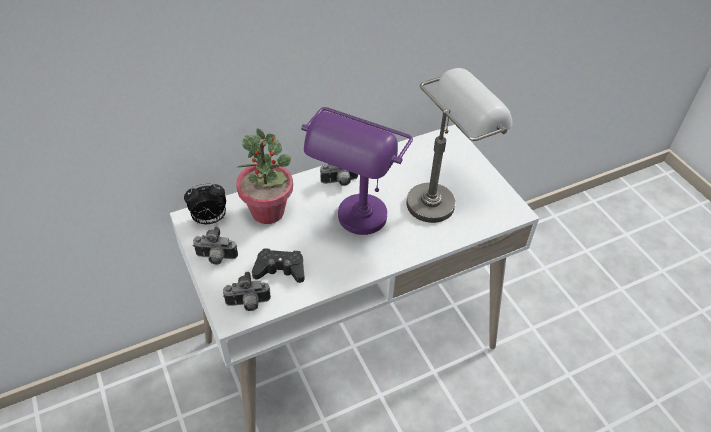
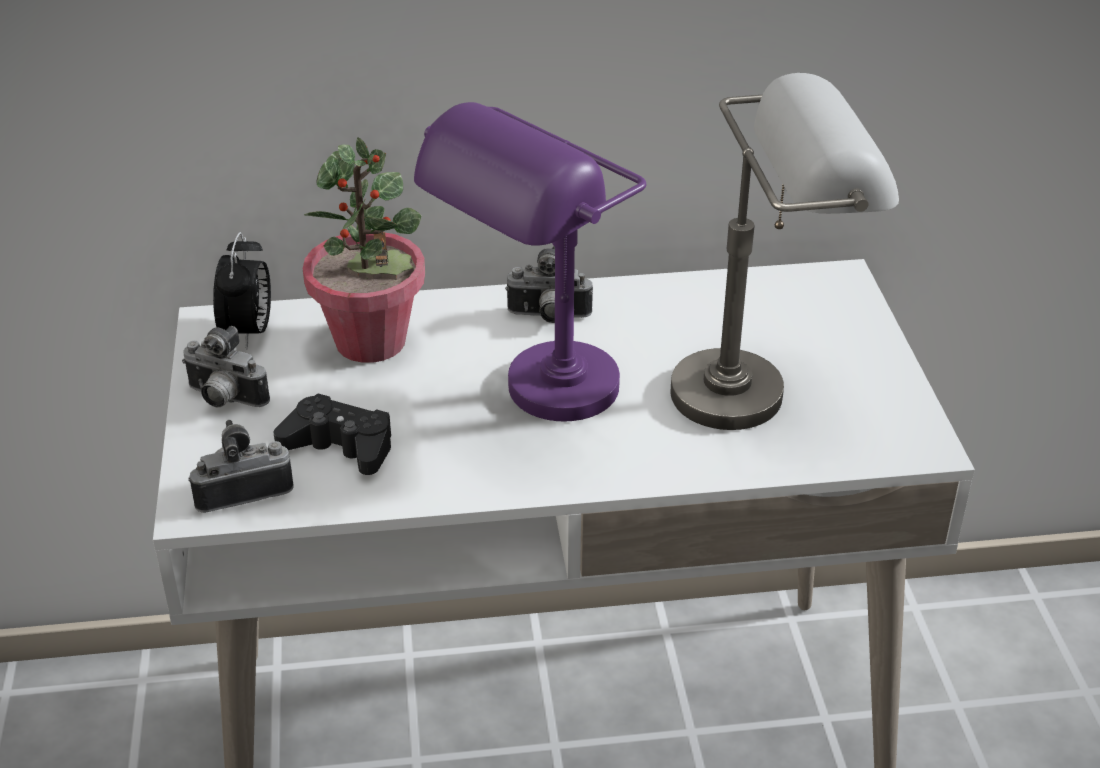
camera: 20 degrees right, 10 degrees down
alarm clock [184,183,226,224] -> alarm clock turned 90 degrees counterclockwise [213,232,271,350]
camera [223,272,271,311] -> camera turned 150 degrees clockwise [188,420,293,513]

